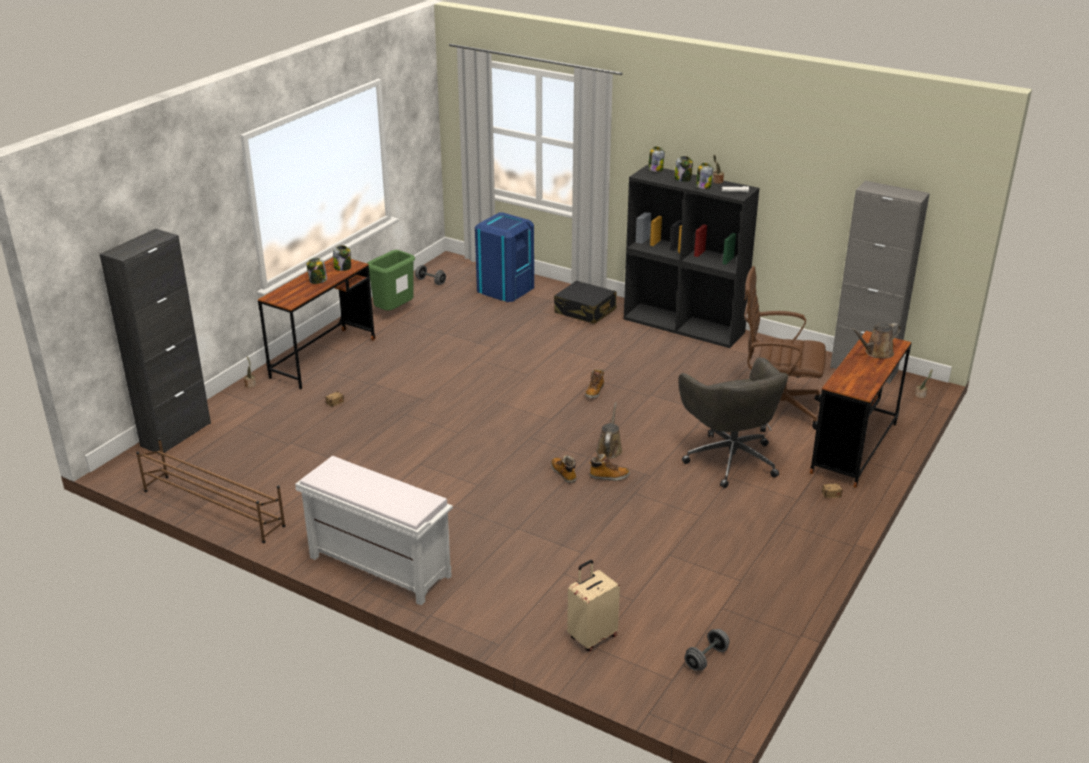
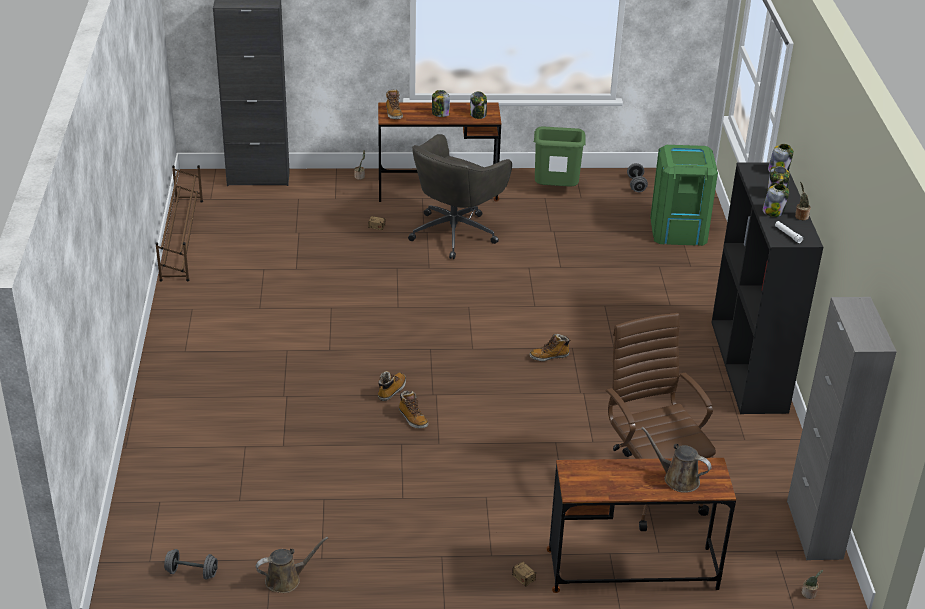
camera: 55 degrees right, 5 degrees up
white bench [295,456,453,605] -> none
blue trash can [475,212,534,302] -> green trash can [650,145,718,246]
black suitcase [554,281,617,324] -> none
beige suitcase [567,560,620,651] -> none
brown watering can [596,402,623,459] -> brown watering can moved to [256,537,328,593]
grey office chair [678,357,789,488] -> grey office chair moved to [408,134,512,259]
none -> boot [386,90,403,119]

